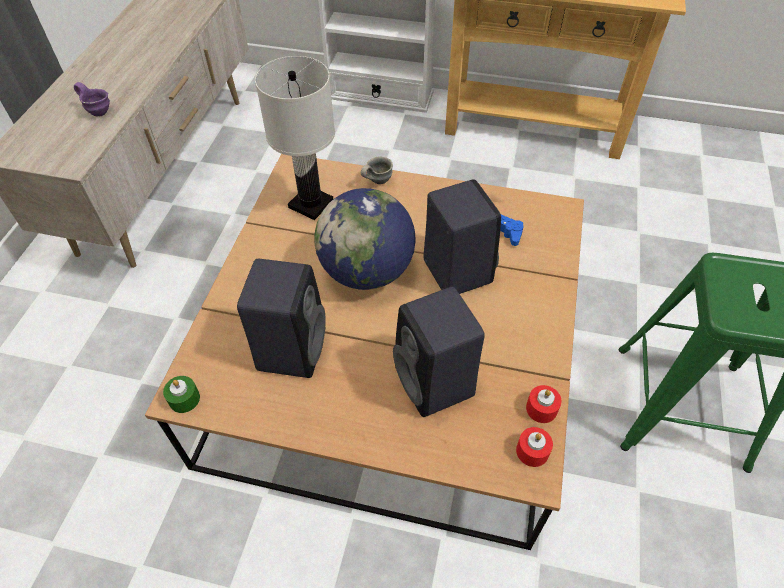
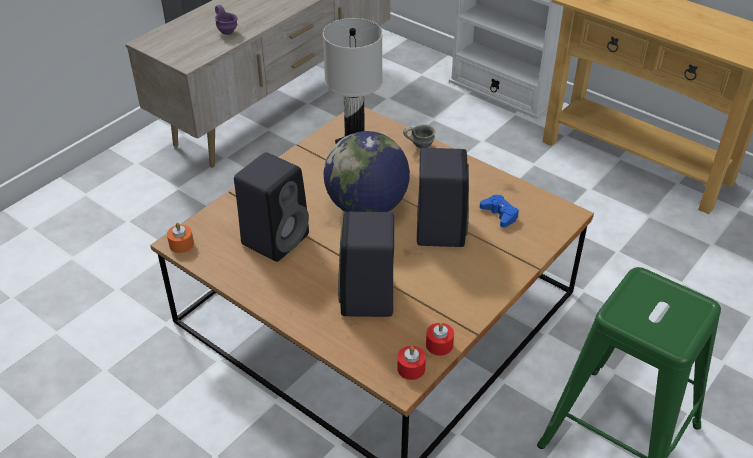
camera: 25 degrees right, 10 degrees down
green candle [163,376,200,413] -> orange candle [167,223,194,253]

